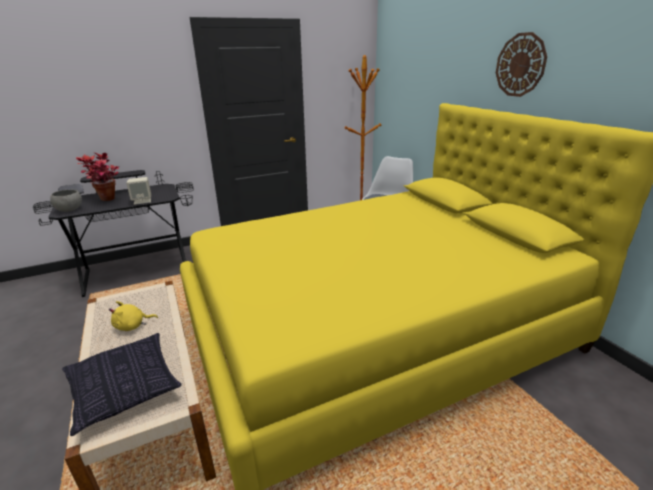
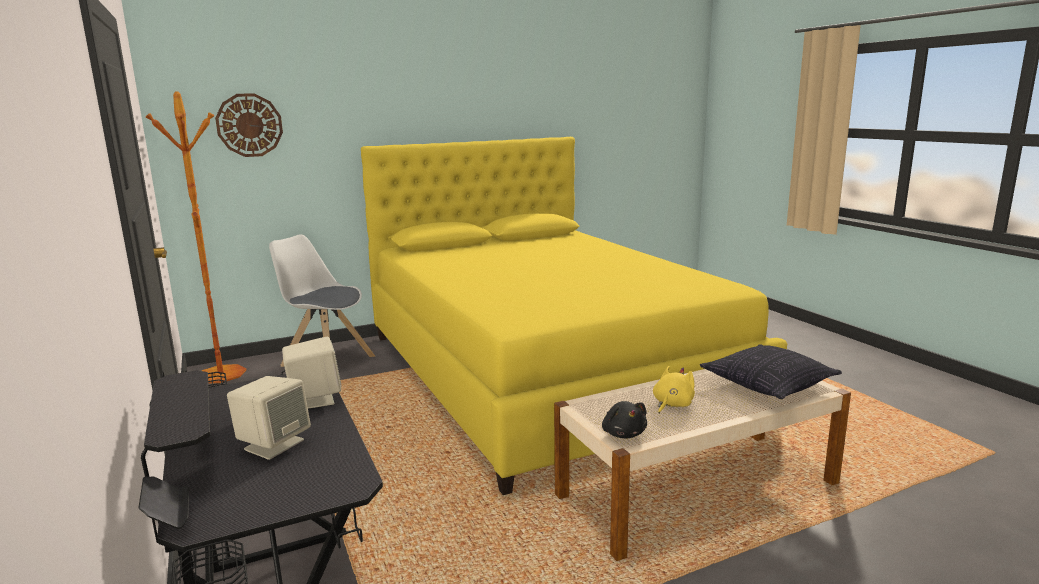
camera: 90 degrees left, 10 degrees down
grey bowl [50,190,82,212] -> none
potted plant [76,152,119,201] -> beige speaker [227,376,311,460]
yellow plush toy [109,301,158,331] -> yellow plush toy turned 120 degrees counterclockwise [653,366,695,414]
wall clock [496,32,547,97] -> wall clock moved to [215,93,283,157]
none -> black plush toy [602,401,647,438]

